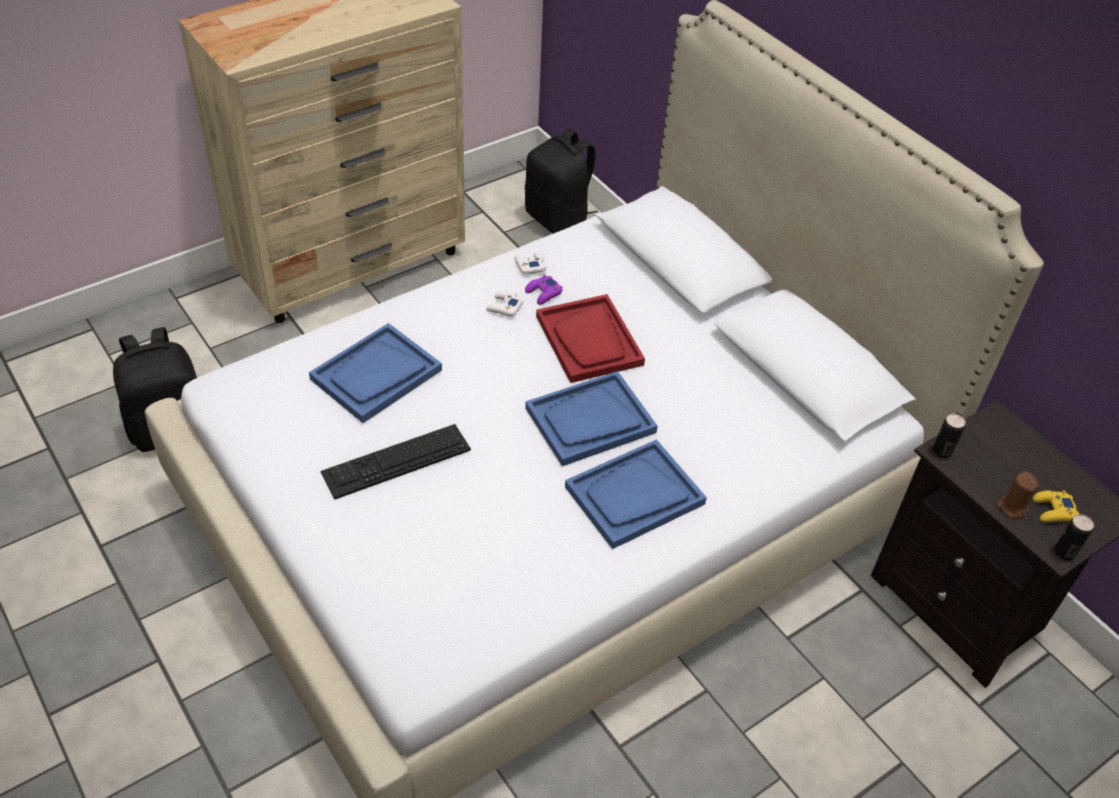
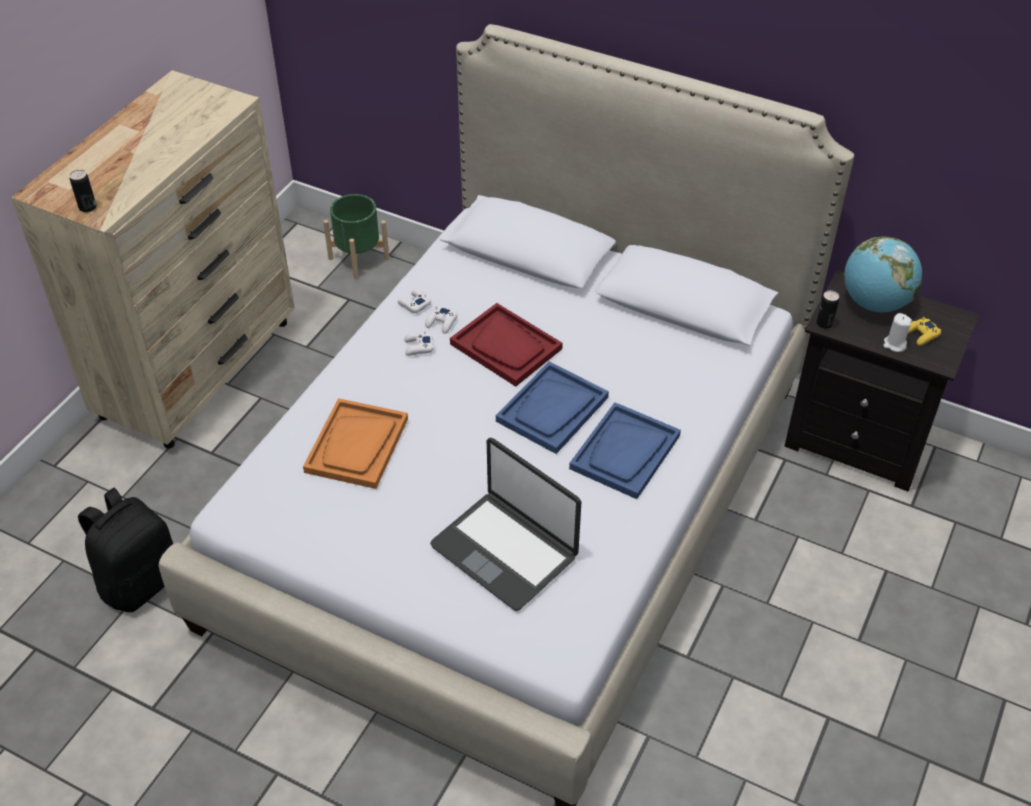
camera: 25 degrees left, 0 degrees up
blue tray [309,323,442,423] -> orange tray [303,398,408,489]
keyboard [320,424,471,500] -> none
black backpack [525,129,598,233] -> green planter [323,194,389,279]
purple game controller [525,274,563,305] -> white game controller [425,306,457,334]
brown candle [997,472,1039,519] -> white candle [883,313,912,352]
can [1054,514,1094,561] -> can moved to [69,170,97,212]
none -> laptop [430,438,581,611]
none -> globe [844,237,922,312]

